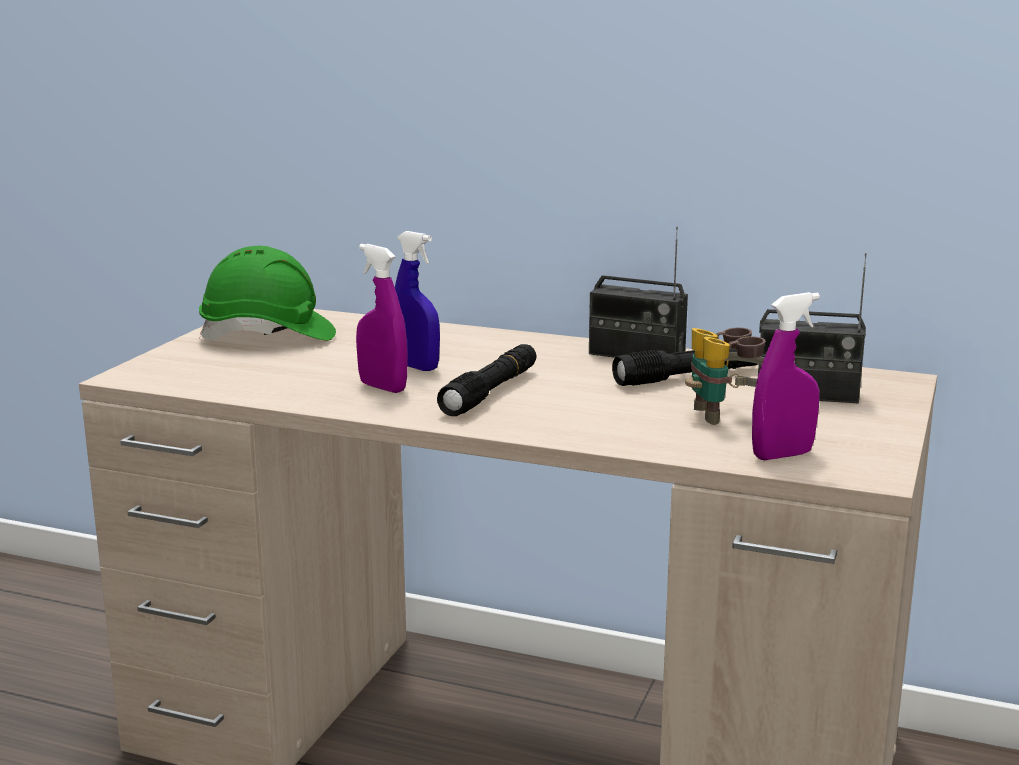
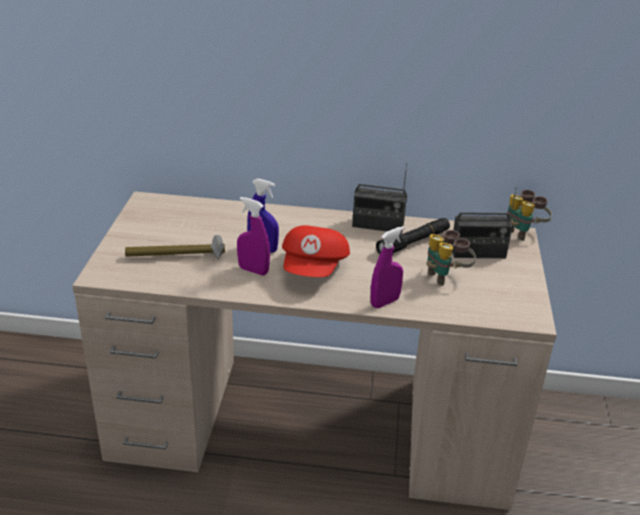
camera: 15 degrees left, 15 degrees up
green hard hat [199,246,336,341] -> none
black flashlight [437,344,536,416] -> red cap [282,225,350,277]
purple spray bottle [752,292,820,460] -> purple spray bottle moved to [371,226,404,308]
none -> hammer [125,235,225,259]
none -> binoculars [508,190,552,241]

